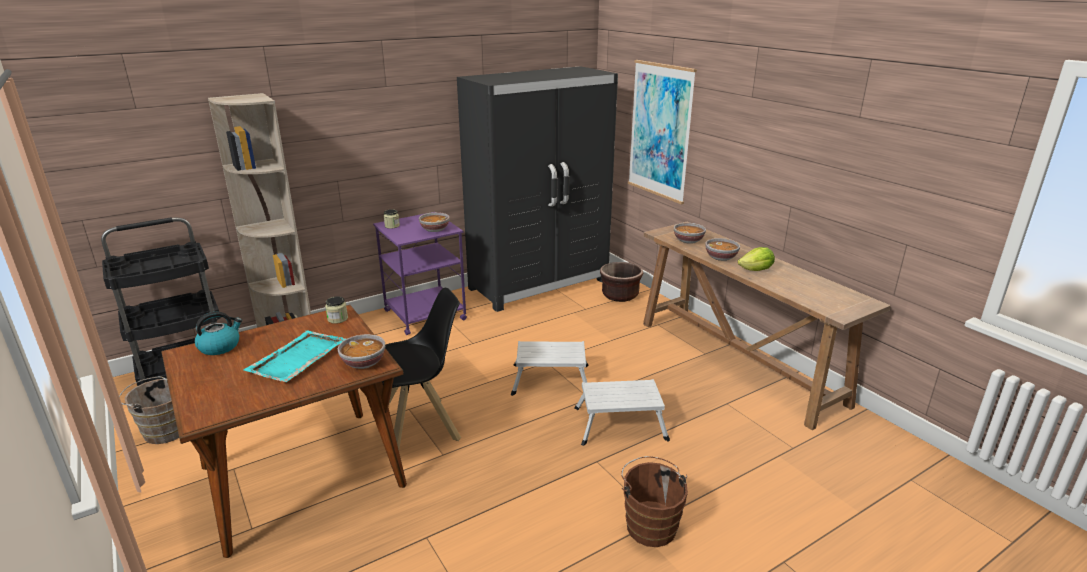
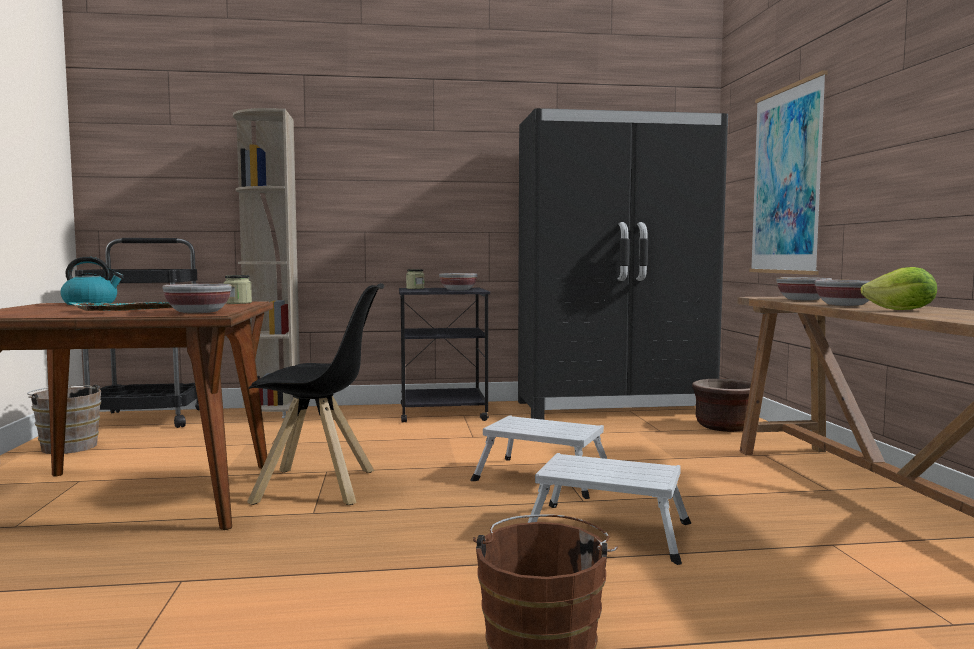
camera: 25 degrees right, 20 degrees down
purple cart [373,212,467,335] -> black cart [399,288,490,422]

